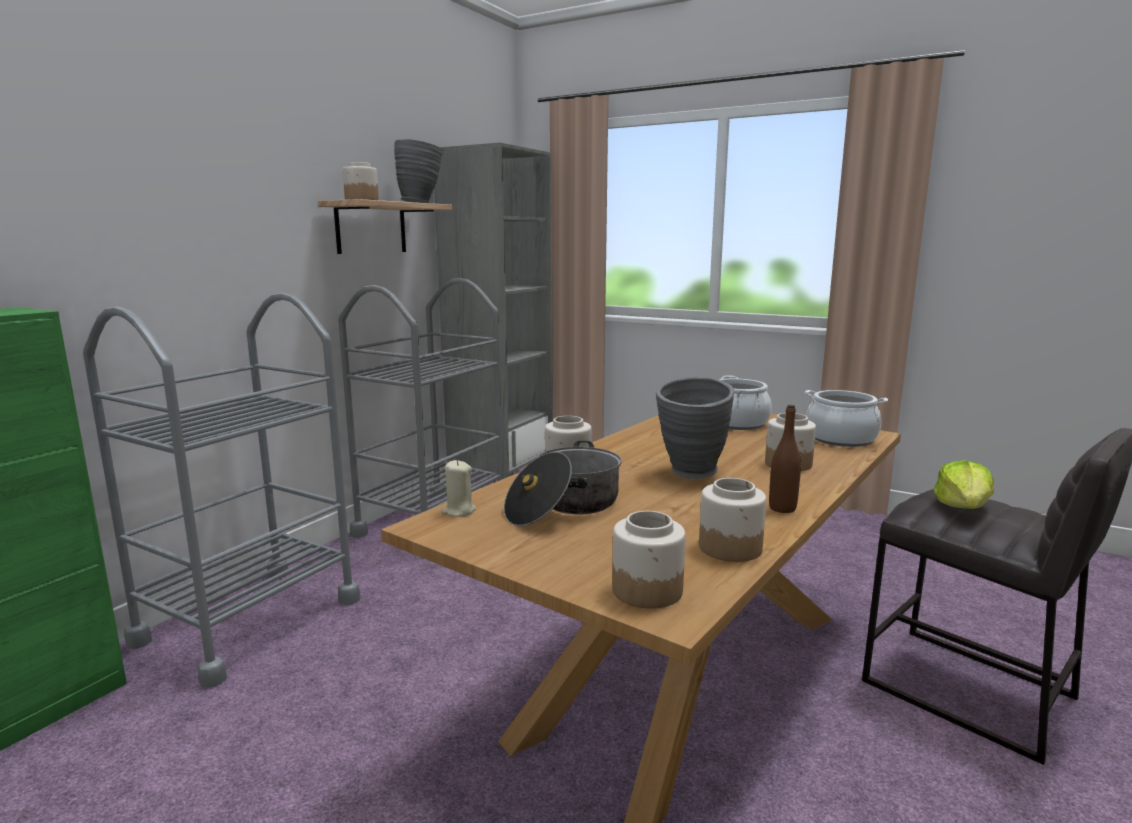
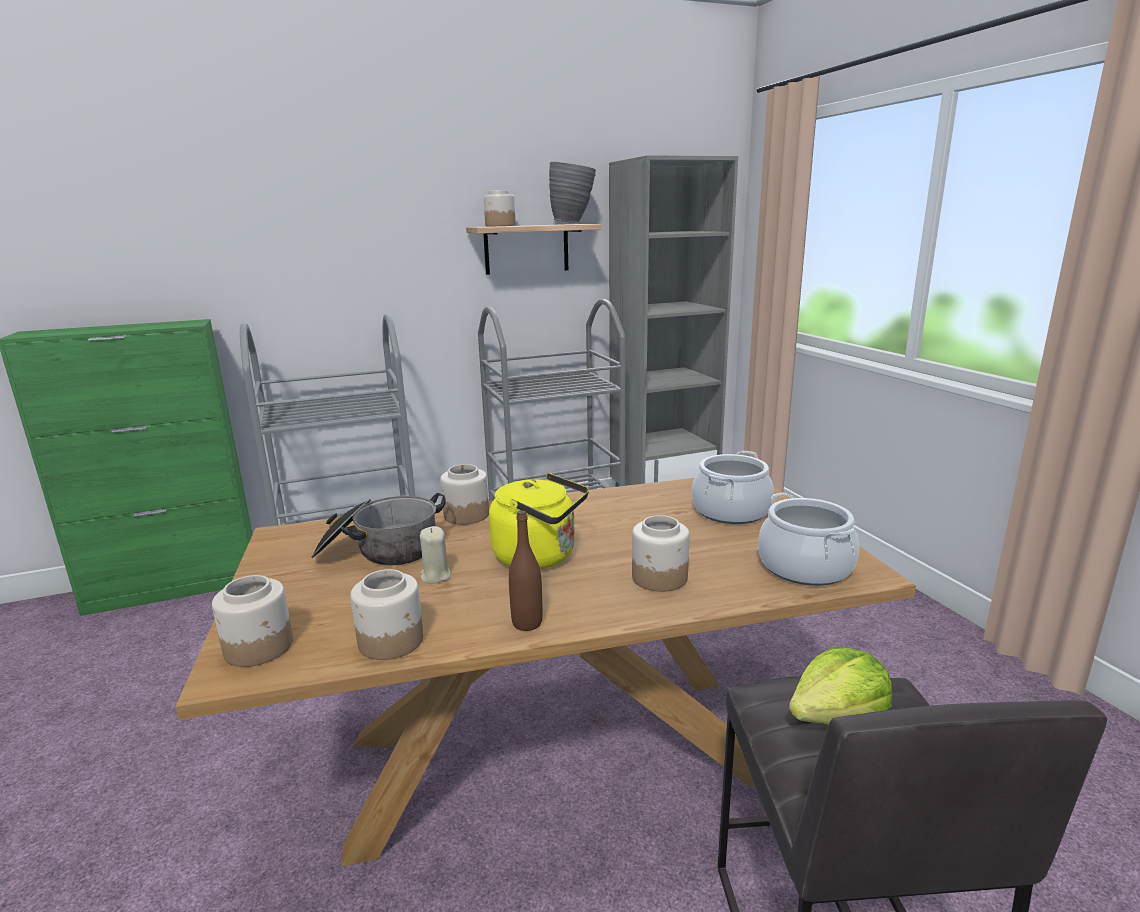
camera: 40 degrees right, 5 degrees up
beige candle [441,460,476,517] -> beige candle moved to [420,526,451,584]
grey vase [656,377,734,479] -> yellow kettle [489,473,589,569]

